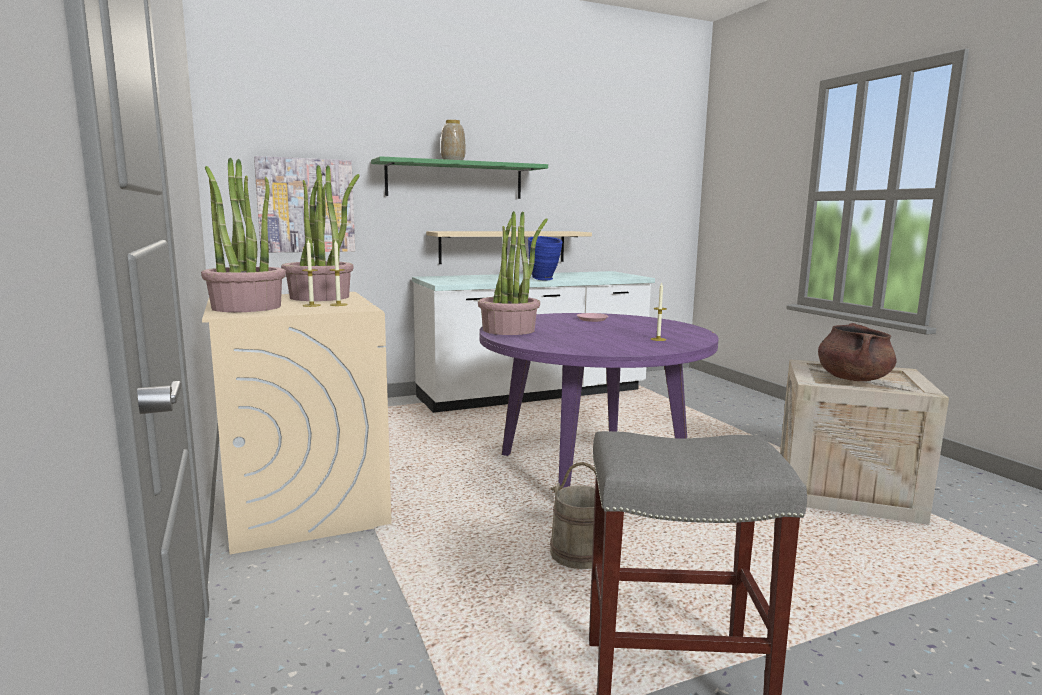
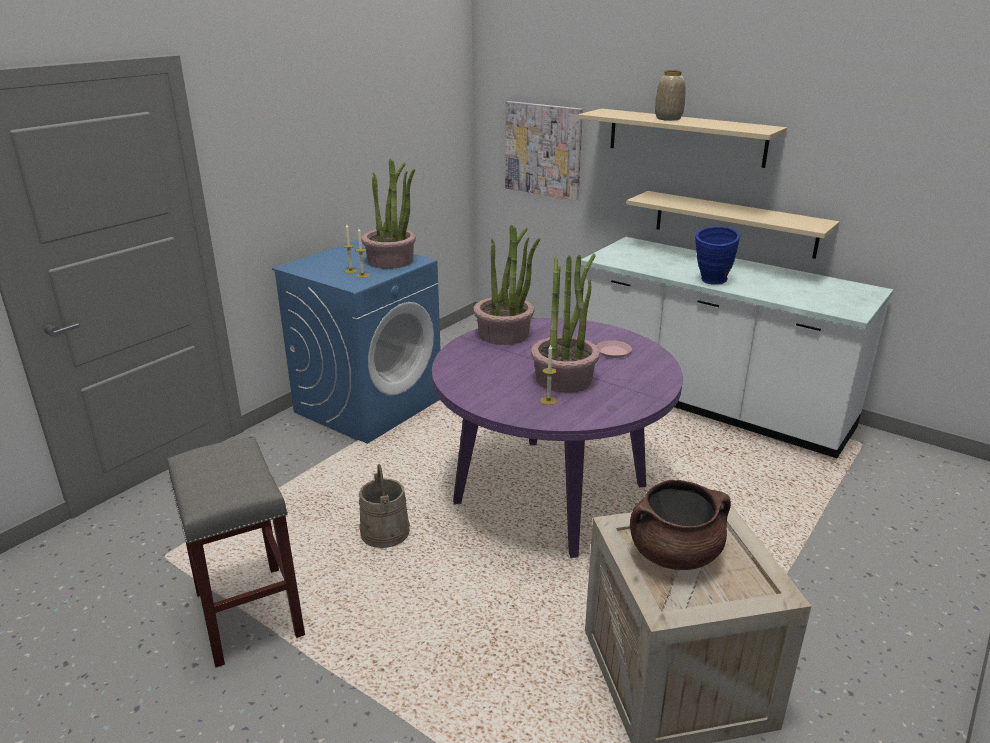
camera: 60 degrees right, 15 degrees up
potted plant [201,158,286,312] -> potted plant moved to [531,254,600,393]
beige washing machine [202,292,391,554] -> blue washing machine [272,240,441,444]
green shelf [371,156,548,199] -> beige shelf [578,109,787,168]

